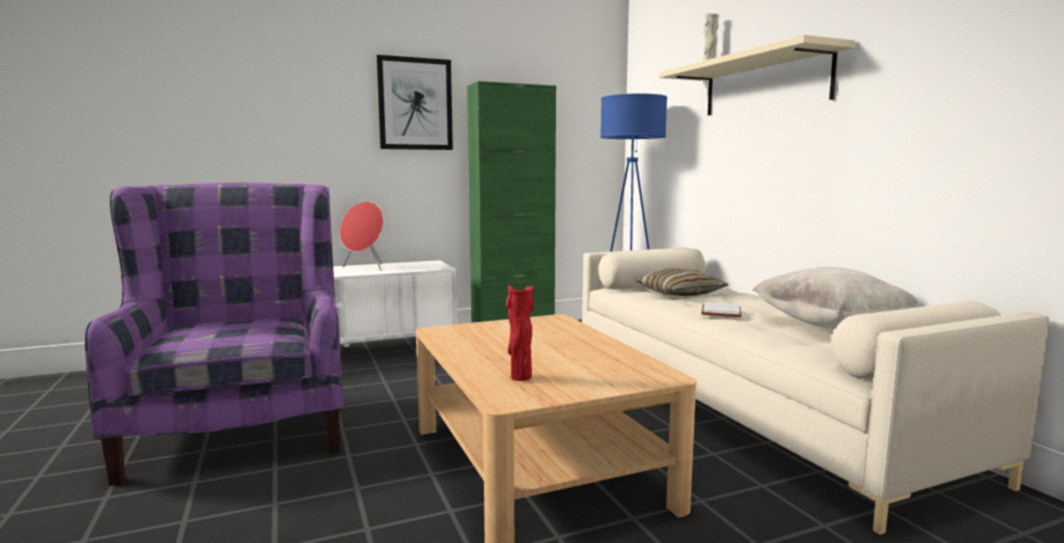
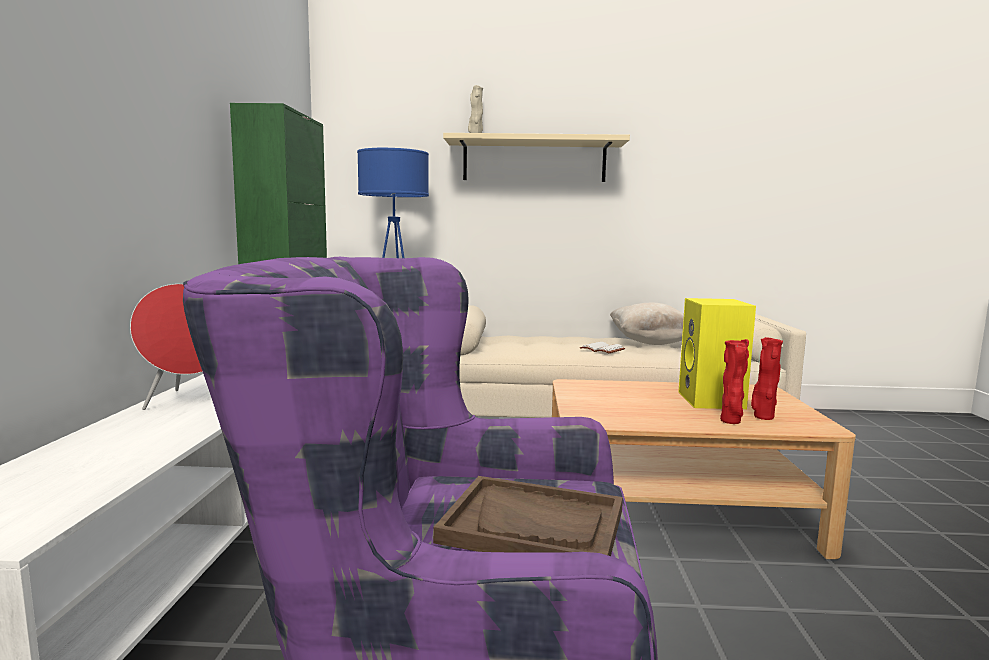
camera: 65 degrees left, 0 degrees up
picture [377,55,453,150] -> none
pillow [635,268,729,296] -> none
none -> brown tray [433,476,623,556]
none -> yellow speaker [678,298,756,409]
none -> red vase [720,339,749,424]

